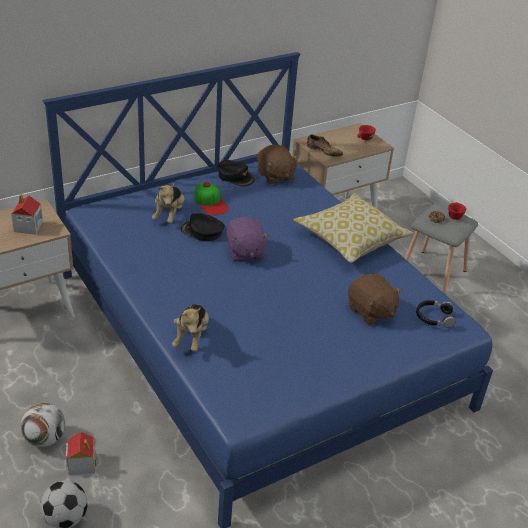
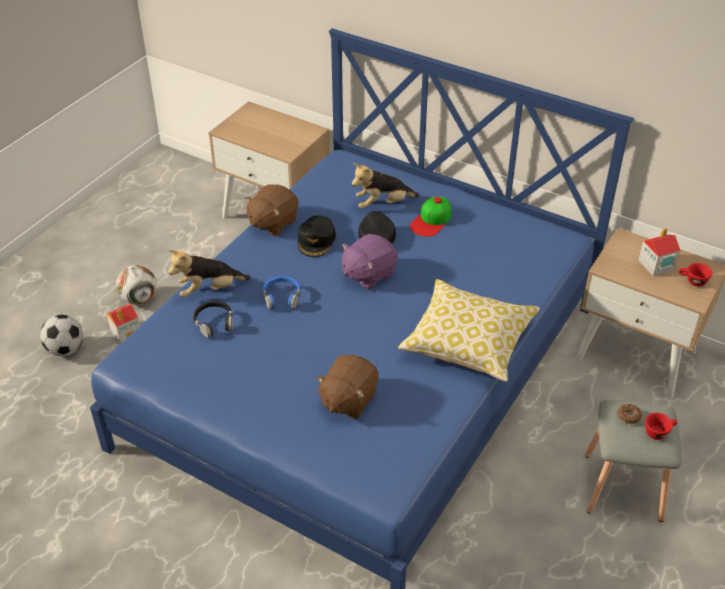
camera: 65 degrees right, 5 degrees up
toy house [11,194,43,235] -> toy house moved to [638,228,681,276]
black cap [217,160,254,186] -> black cap moved to [298,216,336,257]
brown plush toy [257,145,299,185] -> brown plush toy moved to [245,184,299,236]
shoe [307,134,343,157] -> none
black headphones [416,300,456,328] -> black headphones moved to [193,301,233,338]
none -> blue headphones [263,276,301,309]

